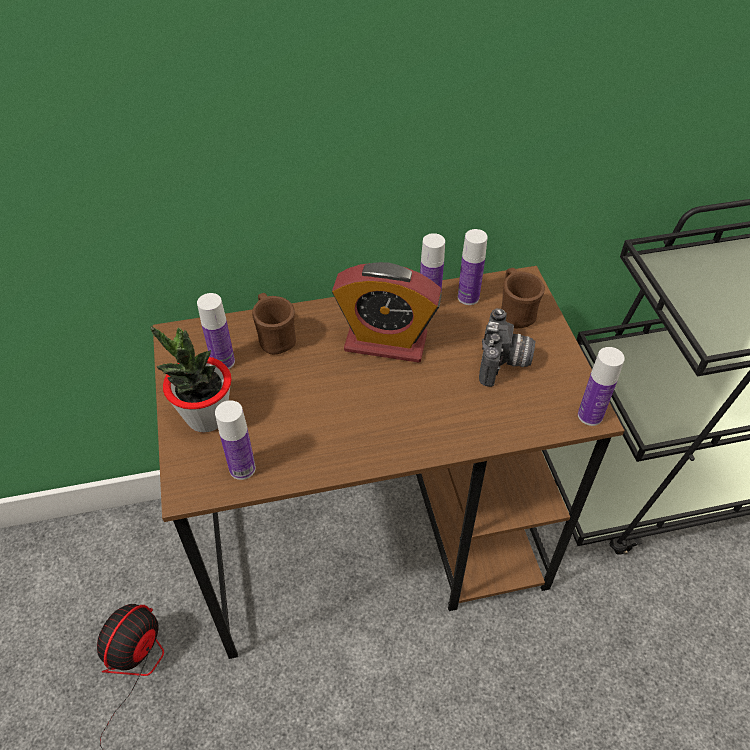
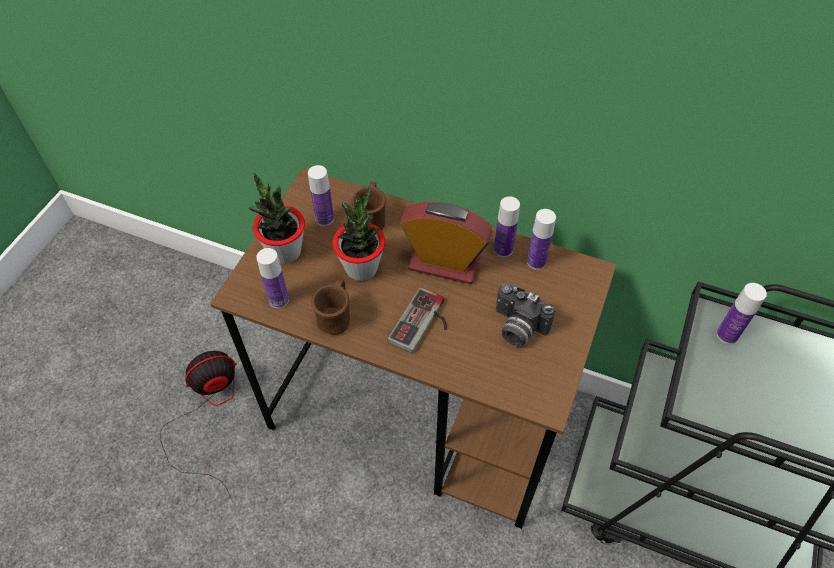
camera: 35 degrees right, 5 degrees up
alarm clock [332,262,442,363] -> alarm clock turned 150 degrees clockwise [400,202,493,284]
camera [479,308,535,387] -> camera turned 75 degrees clockwise [496,284,555,346]
brown mug [501,268,545,328] -> brown mug moved to [311,279,350,335]
bottle [578,347,625,426] -> bottle moved to [716,283,767,344]
none -> potted plant [332,187,385,281]
none -> game controller [388,287,447,354]

